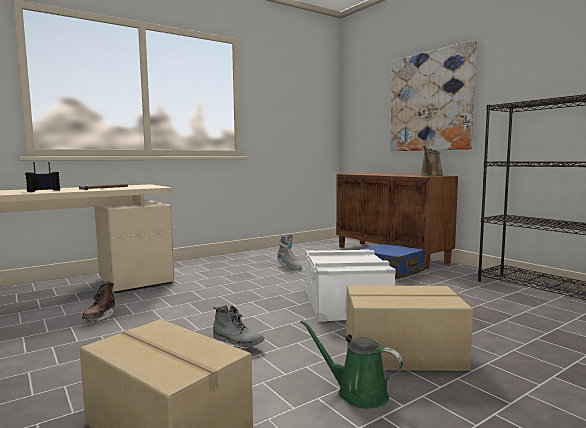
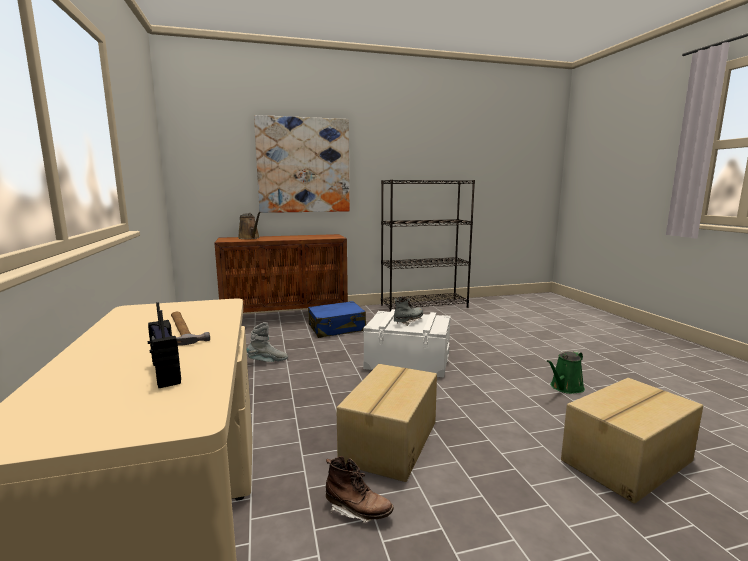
camera: 70 degrees left, 5 degrees up
grey boot [213,305,264,349] -> grey boot moved to [394,296,423,326]
cardboard box [346,286,473,371] -> cardboard box moved to [336,364,437,482]
brown watering can [420,146,444,176] -> brown watering can moved to [238,212,261,239]

